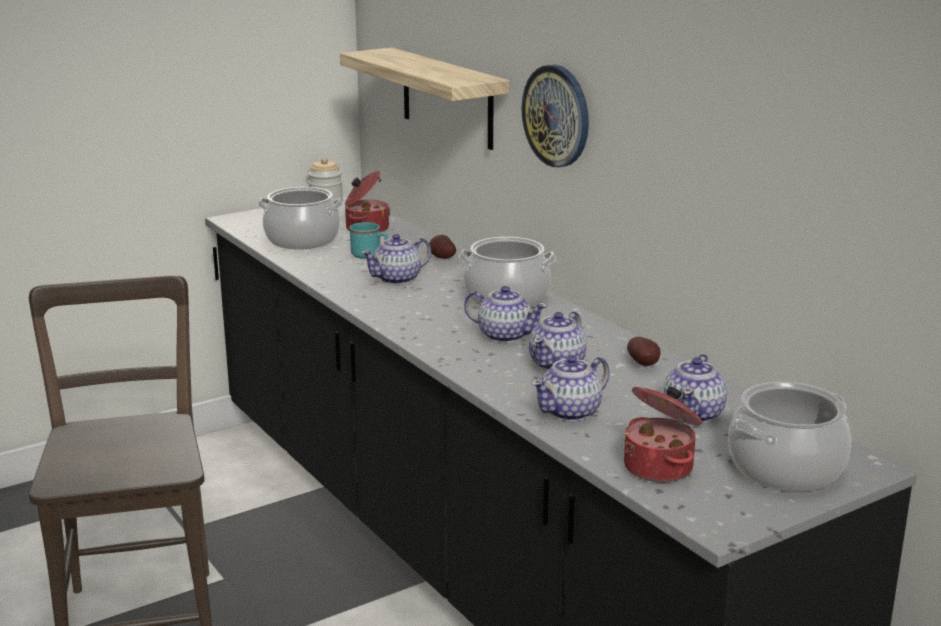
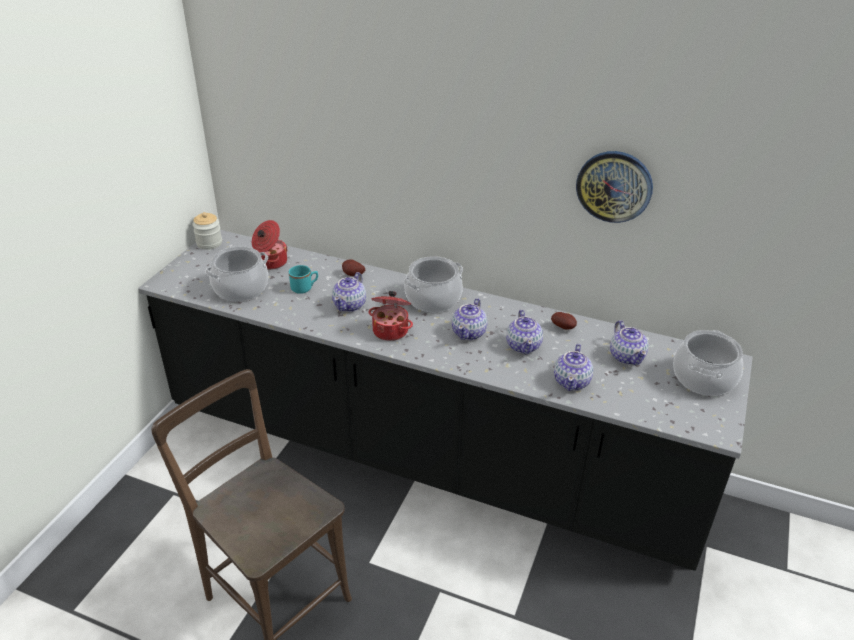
camera: 35 degrees left, 15 degrees up
shelf [340,48,510,150] -> none
teapot [464,286,547,343] -> teapot turned 120 degrees clockwise [452,298,487,340]
wall clock [522,65,589,167] -> wall clock moved to [576,151,653,223]
cooking pot [624,387,702,482] -> cooking pot moved to [369,291,413,341]

